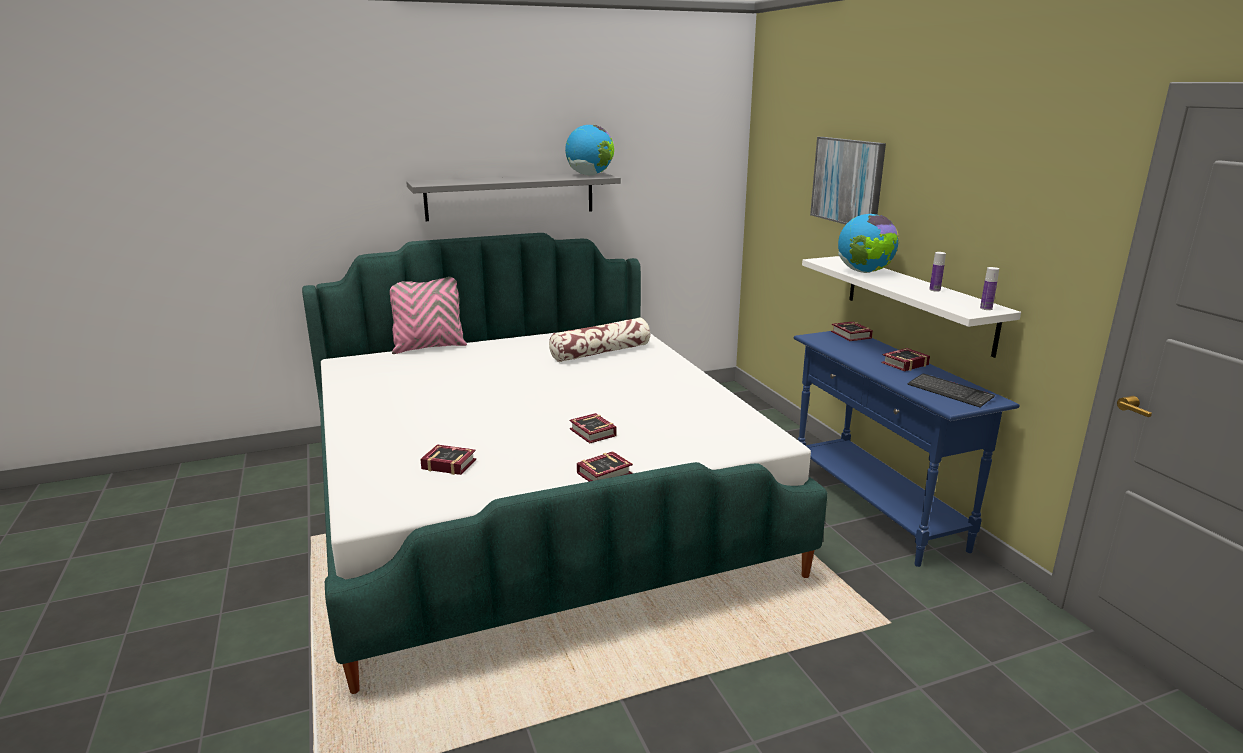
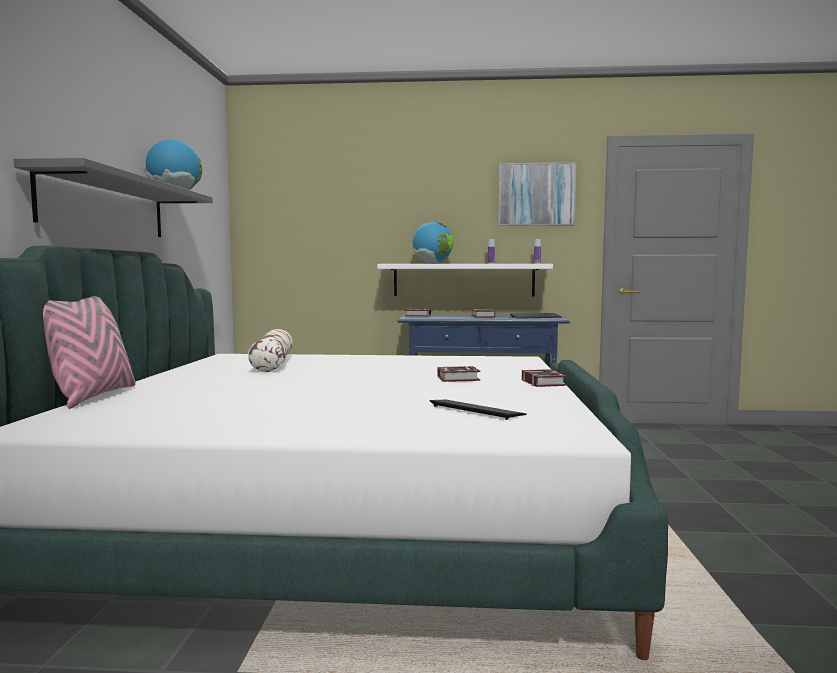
camera: 65 degrees left, 15 degrees down
book [420,445,476,475] -> keyboard [430,400,527,420]
picture [810,137,886,225] -> picture moved to [498,162,576,226]

